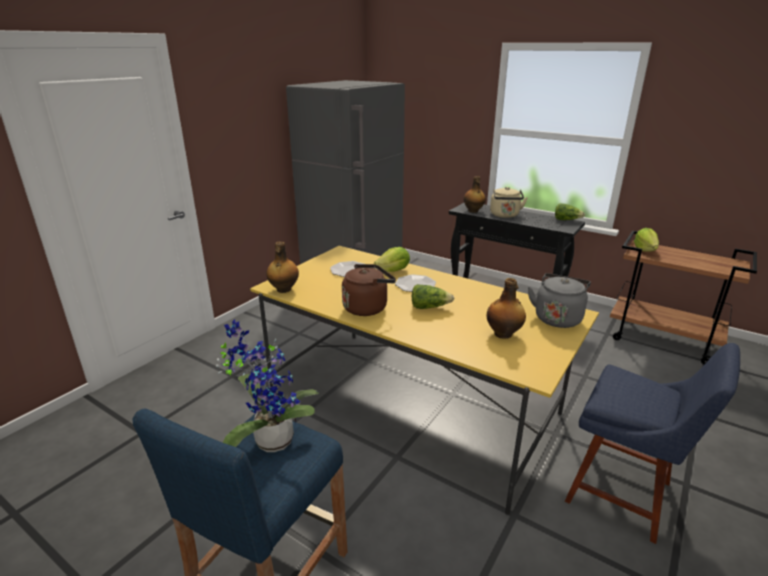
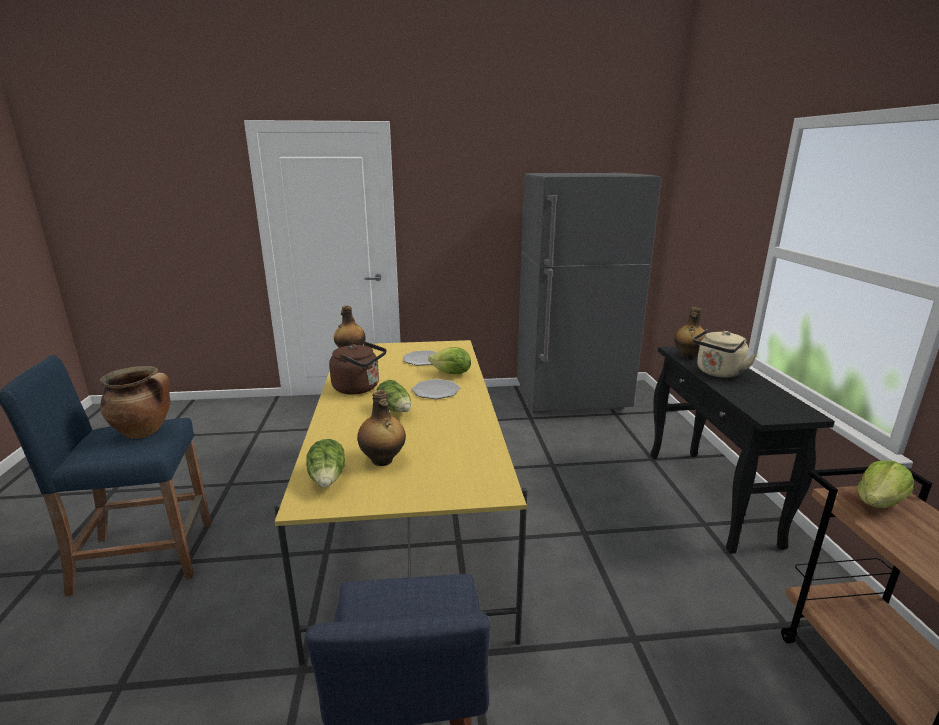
camera: 50 degrees right, 5 degrees down
potted plant [216,319,319,452] -> cooking pot [100,366,170,439]
grey kettle [528,273,591,328] -> none
lettuce [555,203,585,220] -> lettuce moved to [306,439,345,487]

